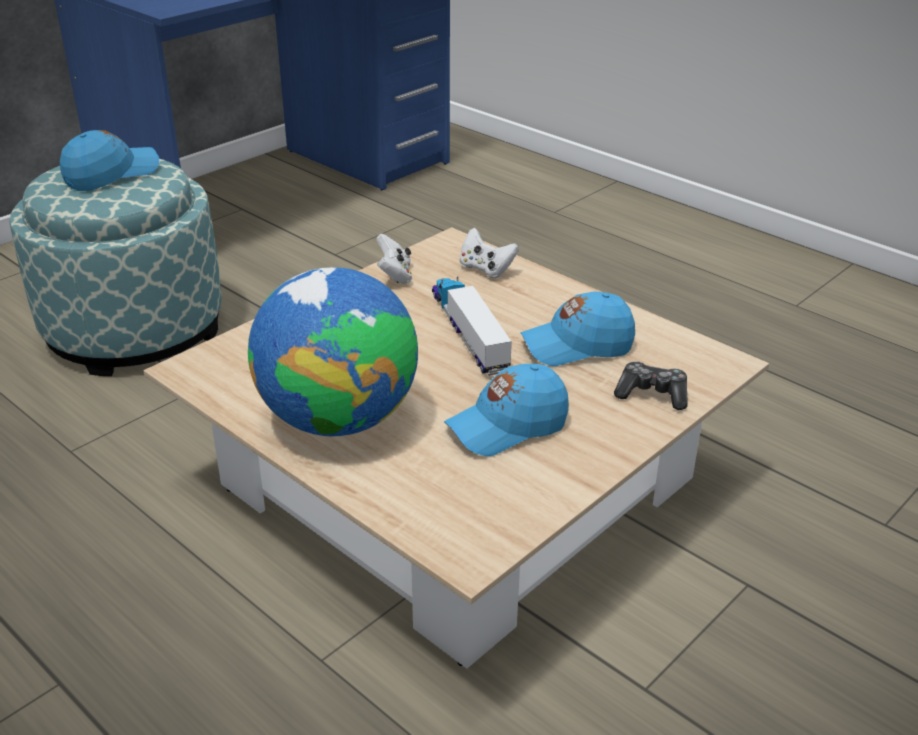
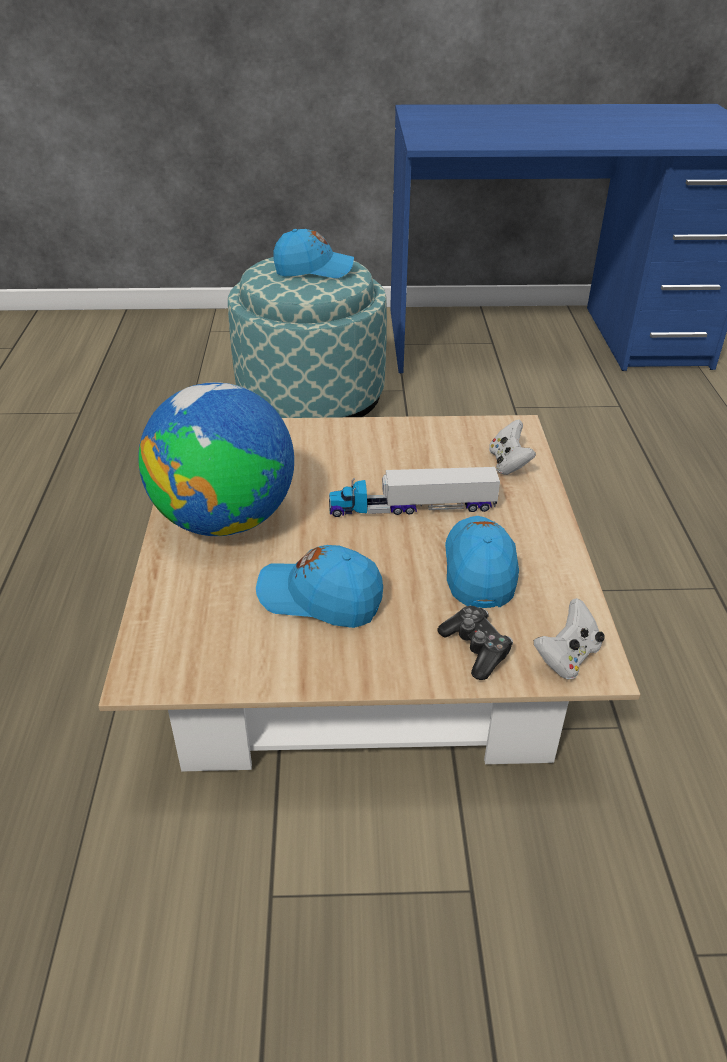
camera: 45 degrees right, 5 degrees up
white game controller [376,234,412,284] -> white game controller moved to [534,598,605,680]
toy truck [432,276,512,376] -> toy truck turned 120 degrees counterclockwise [329,467,500,517]
blue cap [520,291,635,366] -> blue cap turned 60 degrees clockwise [445,516,519,608]

